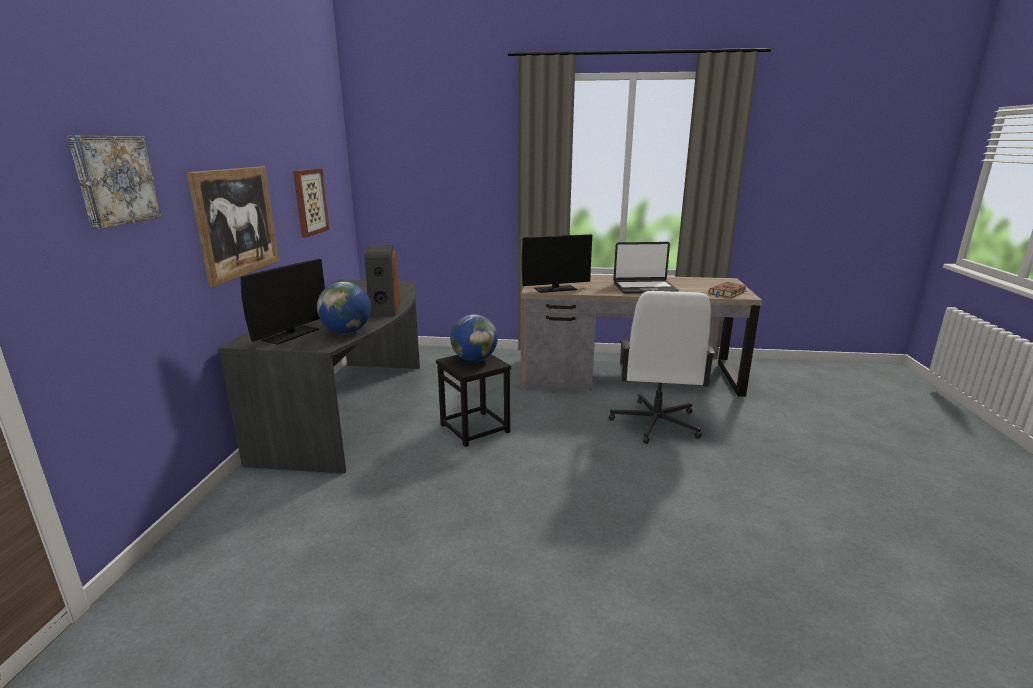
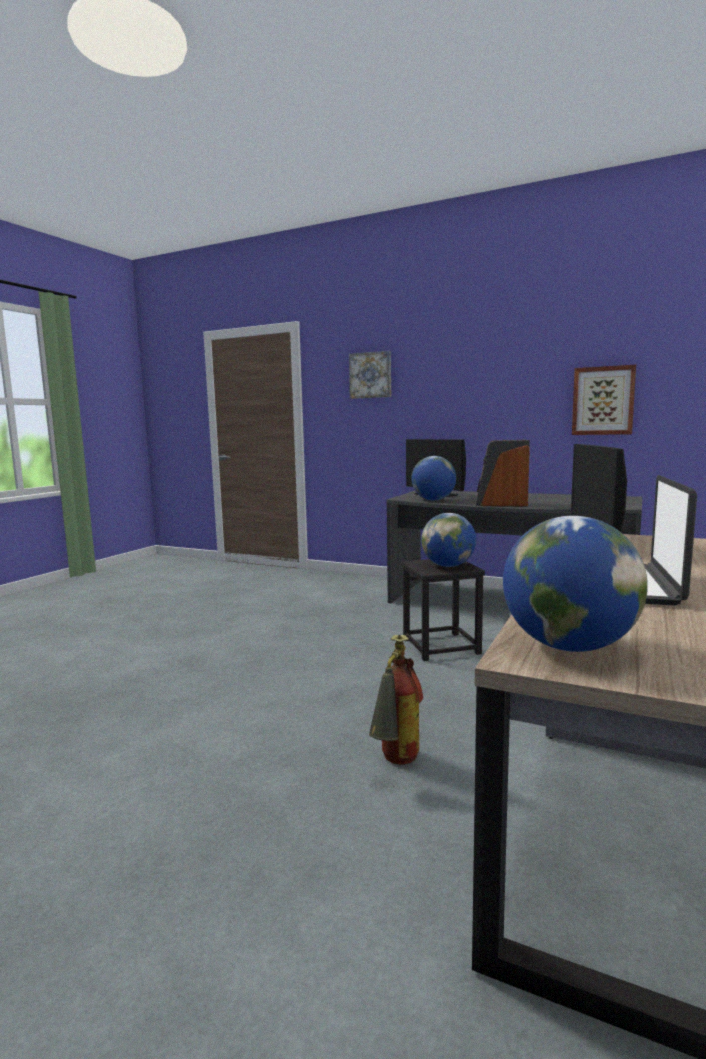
camera: 110 degrees right, 10 degrees down
picture [187,166,279,287] -> none
white office chair [609,291,715,444] -> fire extinguisher [369,635,423,765]
brown book [709,282,747,298] -> globe [503,516,648,652]

